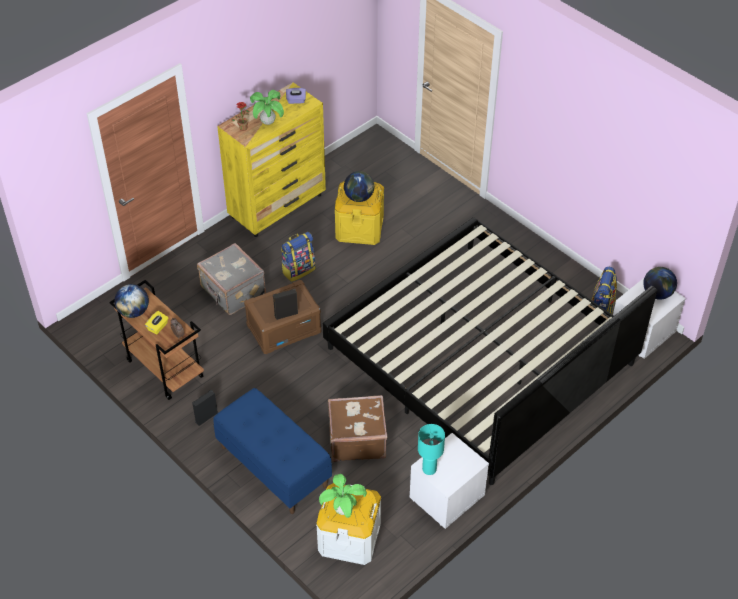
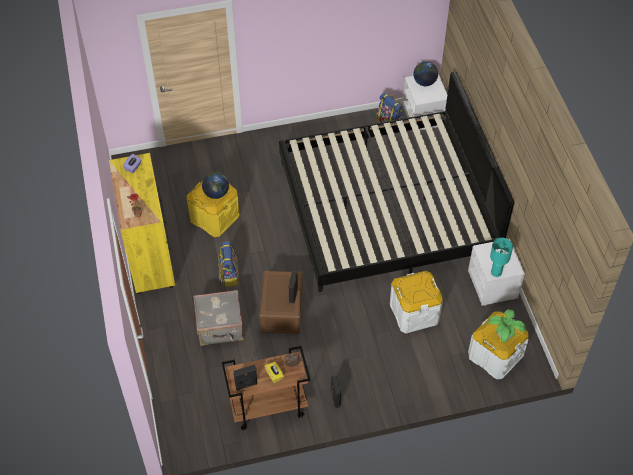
camera: 60 degrees left, 5 degrees up
globe [114,284,149,318] -> black speaker [234,365,258,390]
blue bench [213,388,332,514] -> none
potted plant [250,90,284,125] -> none
brown suitcase [328,395,387,462] -> white storage box [390,271,443,333]

